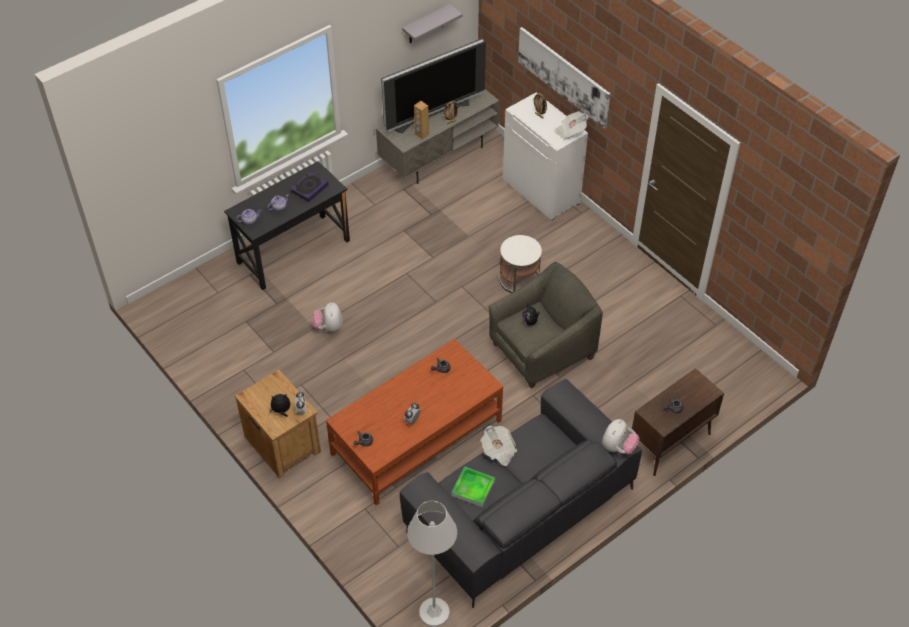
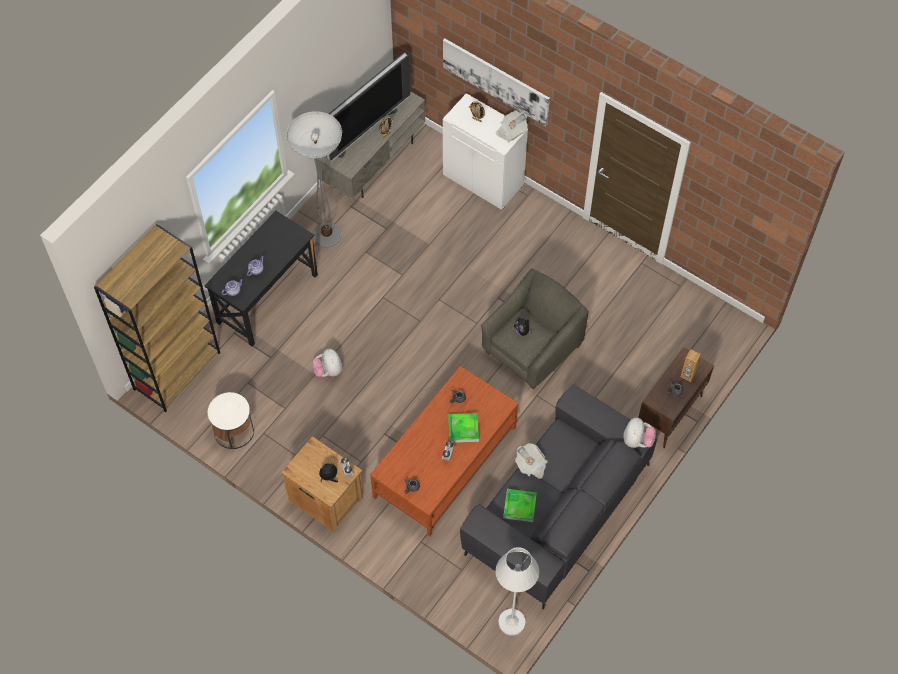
camera: 15 degrees left, 10 degrees up
book [291,172,328,202] -> none
grey shelf [402,4,462,43] -> none
brown speaker [414,101,429,139] -> brown speaker moved to [681,349,701,382]
white side table [499,235,542,293] -> white side table moved to [208,392,254,449]
none -> brown bookcase [94,224,220,412]
none -> floor lamp [286,111,342,248]
none -> tray [448,413,479,443]

